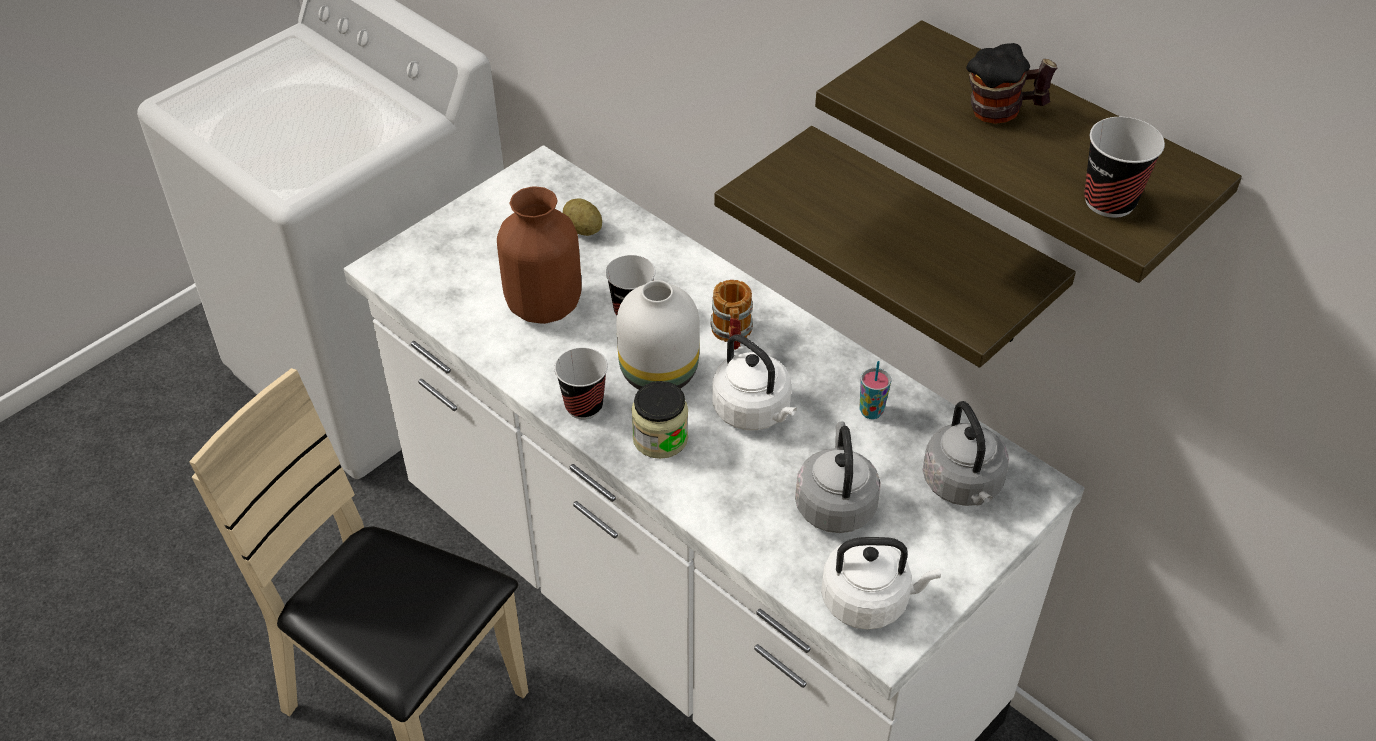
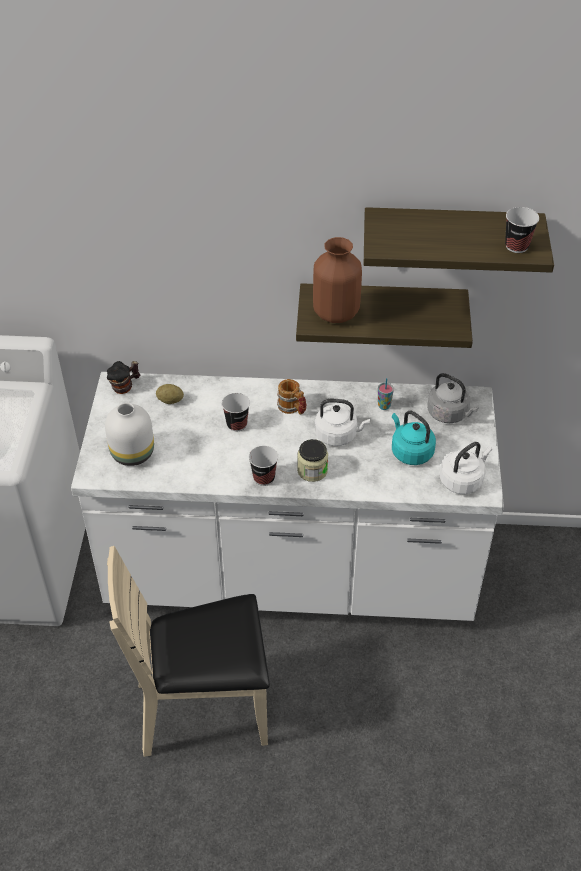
camera: 40 degrees left, 0 degrees up
brown vase [497,186,582,324] -> brown vase moved to [313,237,362,323]
white vase [616,280,700,390] -> white vase moved to [105,403,154,466]
grey kettle [795,421,881,533] -> turquoise kettle [392,411,436,465]
mug [966,43,1057,124] -> mug moved to [107,361,140,394]

